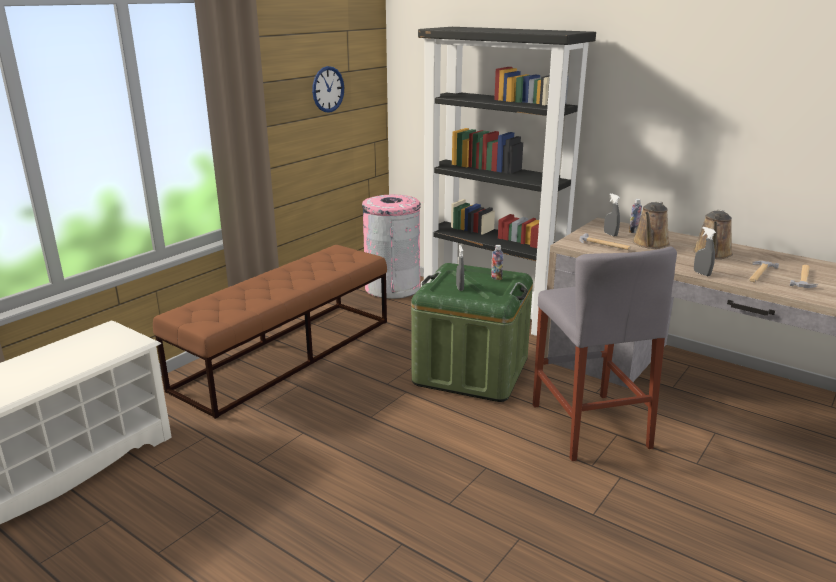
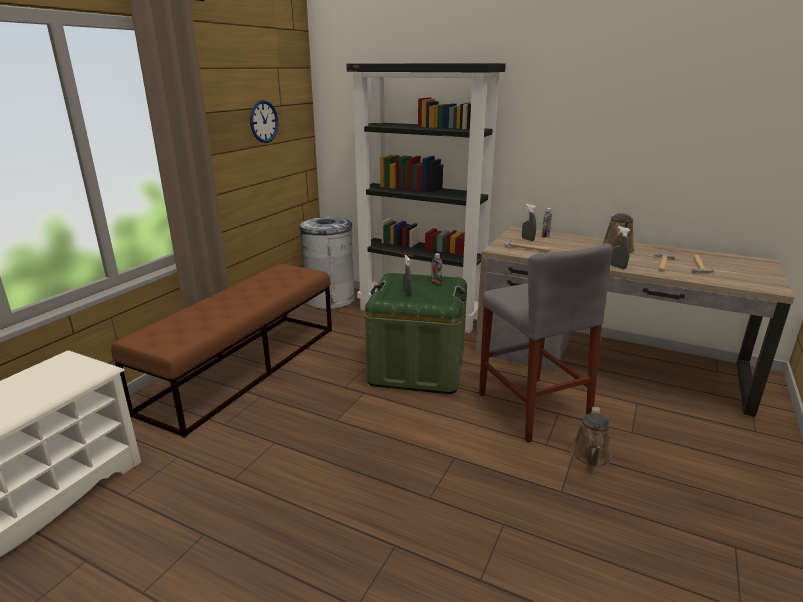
camera: 10 degrees left, 0 degrees up
pink trash can [362,195,421,299] -> grey trash can [300,217,355,309]
brown watering can [632,201,670,249] -> brown watering can moved to [571,407,612,468]

